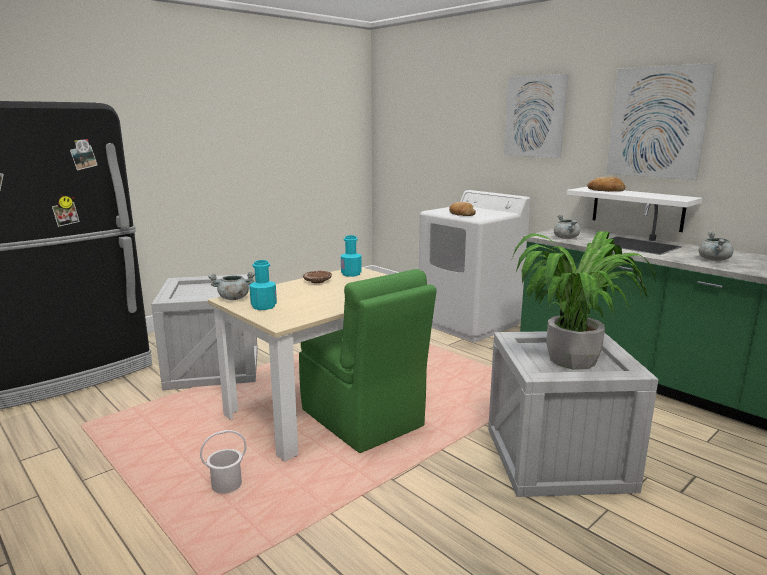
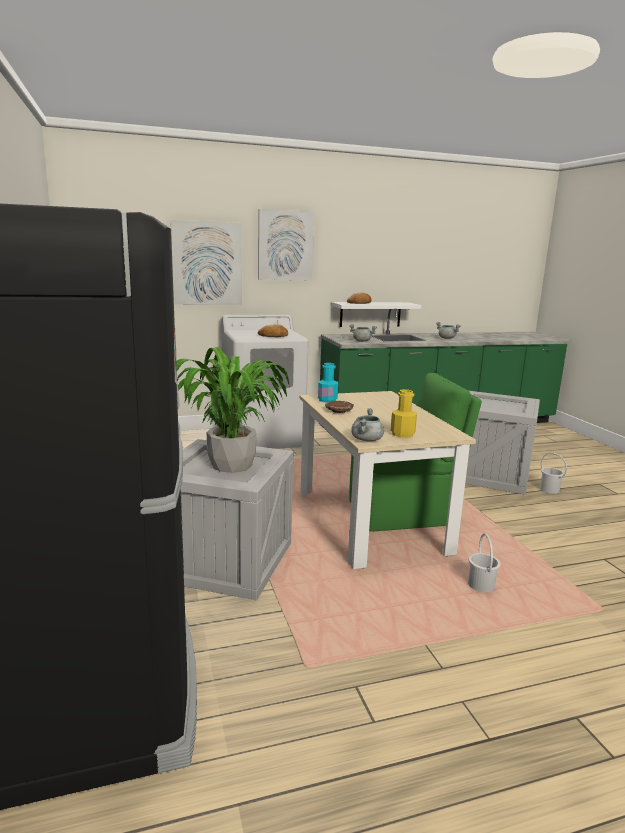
camera: 65 degrees left, 0 degrees up
turquoise bottle [249,260,277,310] -> yellow bottle [391,389,417,438]
potted plant [512,231,655,370] -> potted plant moved to [176,347,290,473]
picture [606,63,716,180] -> picture moved to [171,220,242,305]
none -> white bucket [540,452,567,494]

